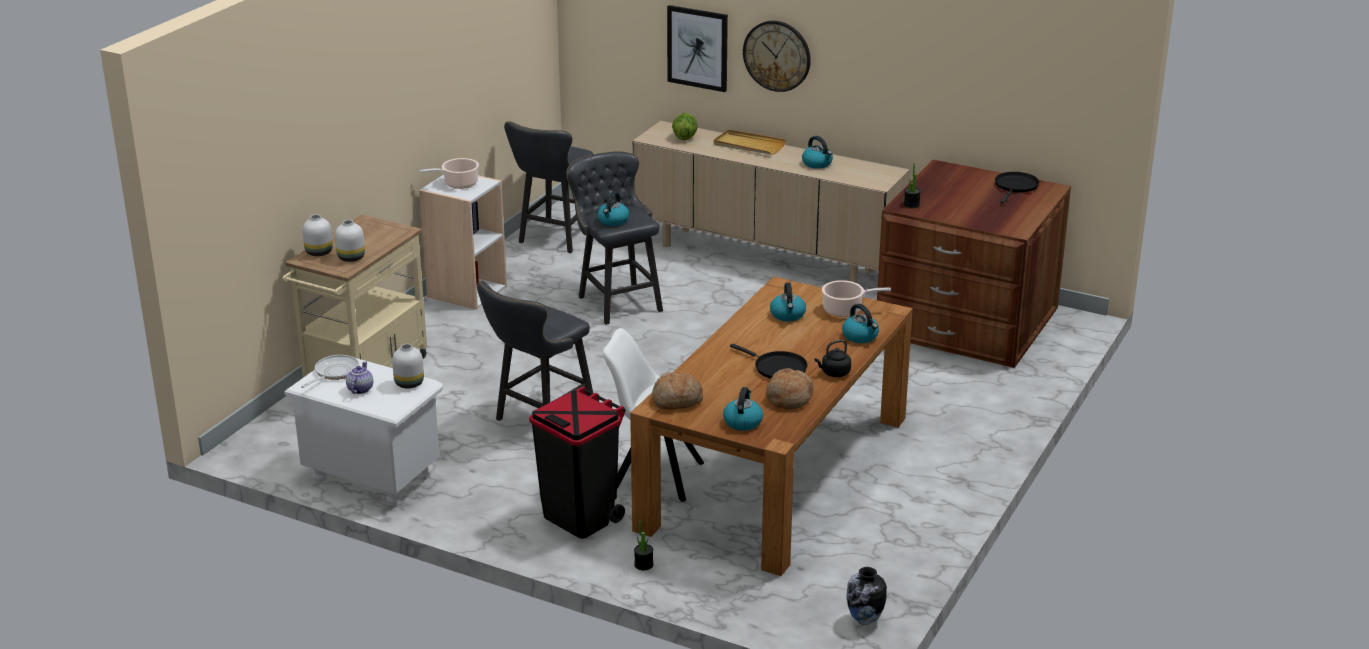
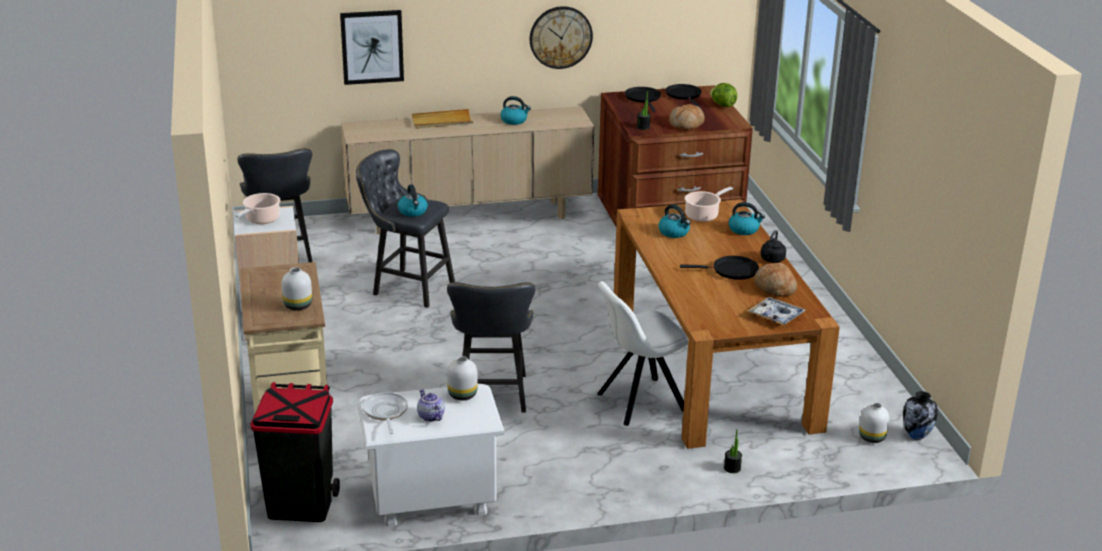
camera: 40 degrees left, 0 degrees up
white vase [303,214,333,256] -> white vase moved to [859,403,889,443]
black trash can [529,387,625,539] -> black trash can moved to [250,382,340,522]
bread [652,372,703,409] -> bread moved to [669,104,705,130]
lettuce [672,113,698,140] -> lettuce moved to [710,83,737,107]
kettle [723,387,763,431] -> tray [748,297,806,326]
wall clock [743,21,811,92] -> wall clock moved to [530,6,593,69]
none -> black frying pan [625,87,661,112]

